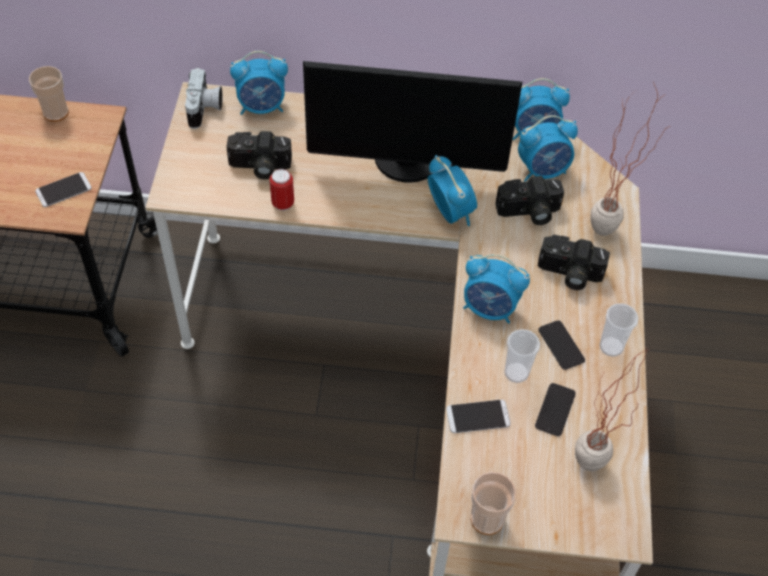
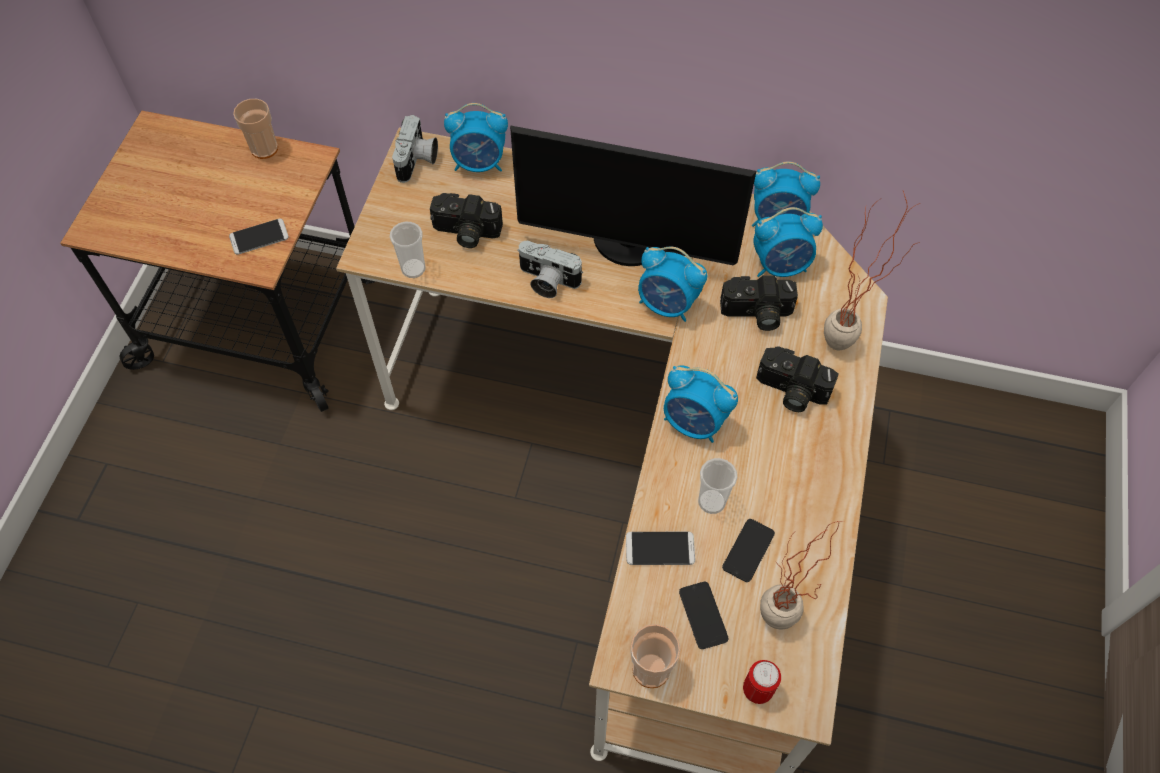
camera: 10 degrees right, 5 degrees up
can [270,169,294,211] -> can moved to [743,660,781,704]
alarm clock [428,155,477,226] -> alarm clock turned 135 degrees clockwise [638,247,707,322]
phone [538,320,585,370] -> phone moved to [679,582,729,649]
cup [600,303,639,357] -> cup moved to [390,222,426,278]
none -> camera [517,241,583,298]

